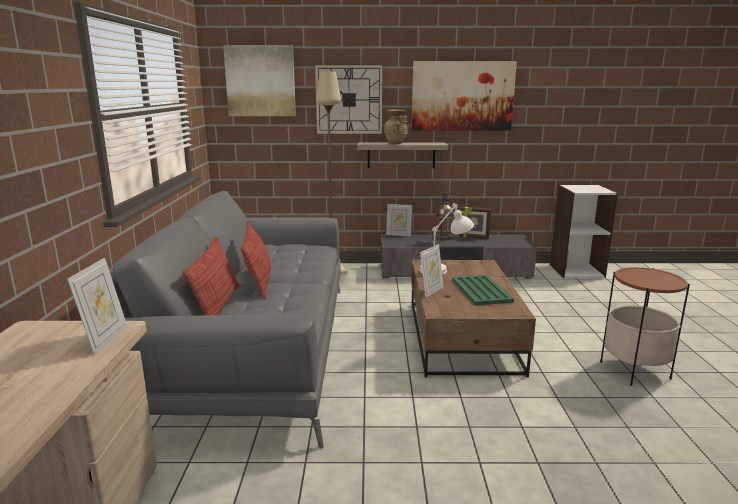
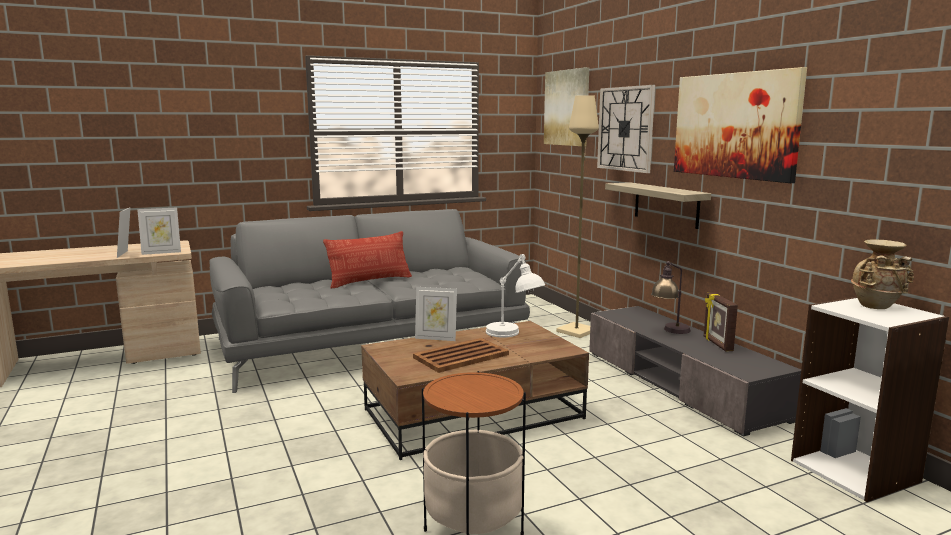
camera: 65 degrees right, 5 degrees down
pillow [183,237,240,315] -> none
beige vase [383,110,409,144] -> beige vase moved to [851,239,914,309]
picture frame [386,204,412,236] -> picture frame moved to [117,207,131,258]
green tray [452,275,514,305] -> brown tray [413,338,509,373]

